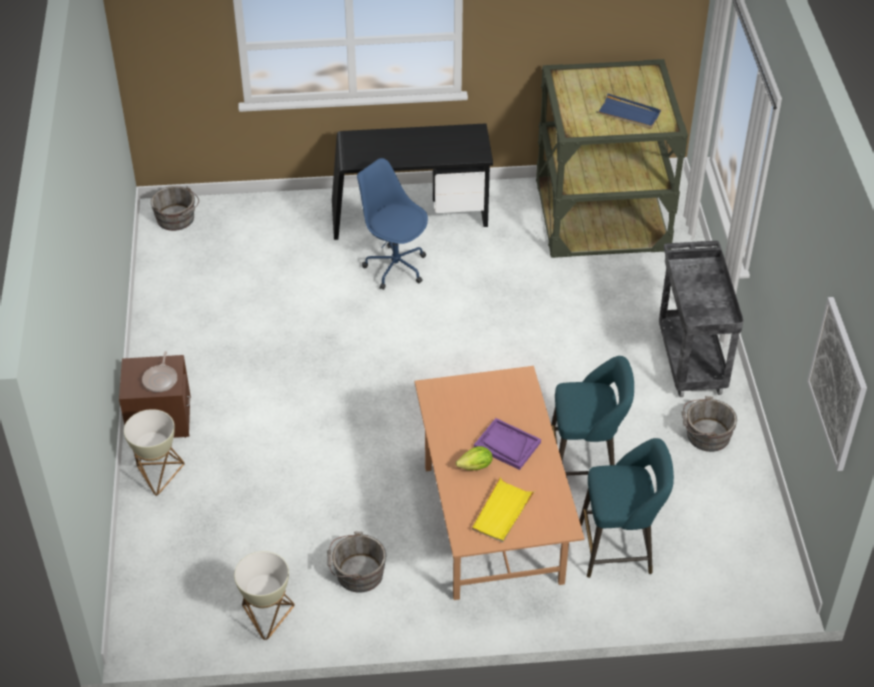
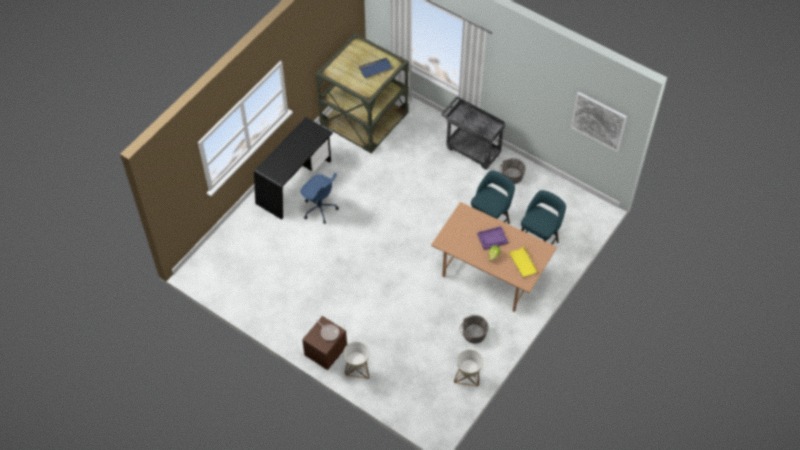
camera: 50 degrees left, 10 degrees up
grey bucket [151,186,199,231] -> none
blue office chair [357,158,428,290] -> blue office chair turned 135 degrees counterclockwise [300,173,339,224]

